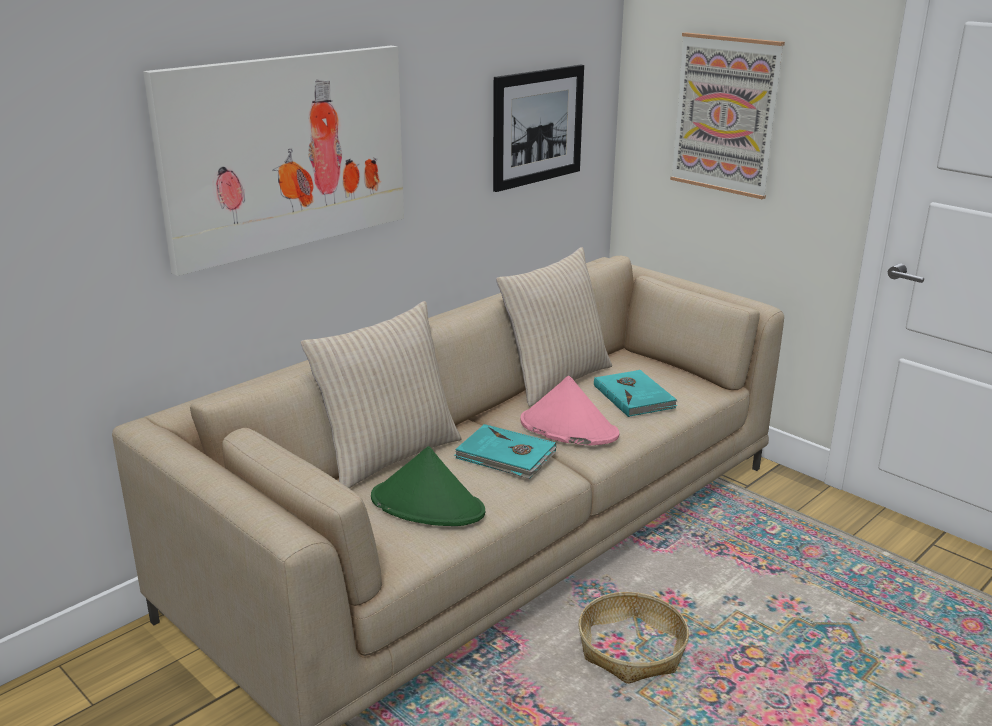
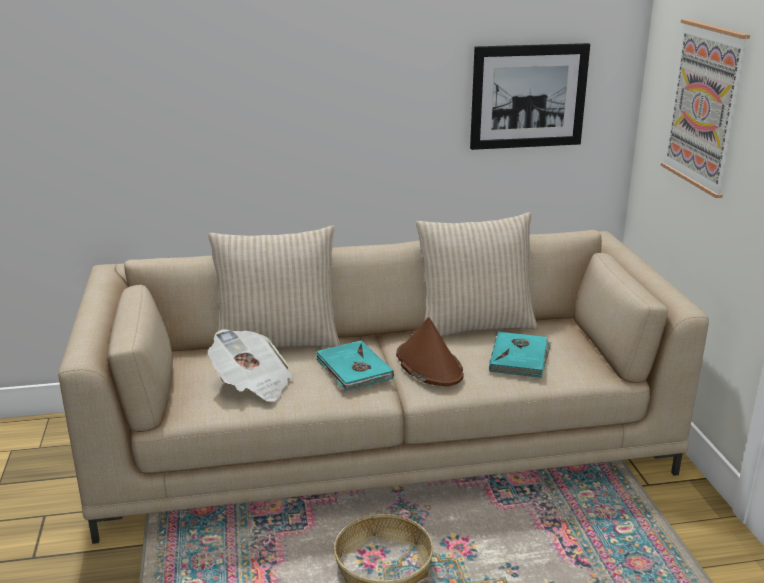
camera: 35 degrees right, 0 degrees up
picture [143,46,404,276] -> none
green hat [371,446,485,526] -> newspaper [208,329,294,402]
pink hat [520,375,620,446] -> brown hat [396,317,464,386]

